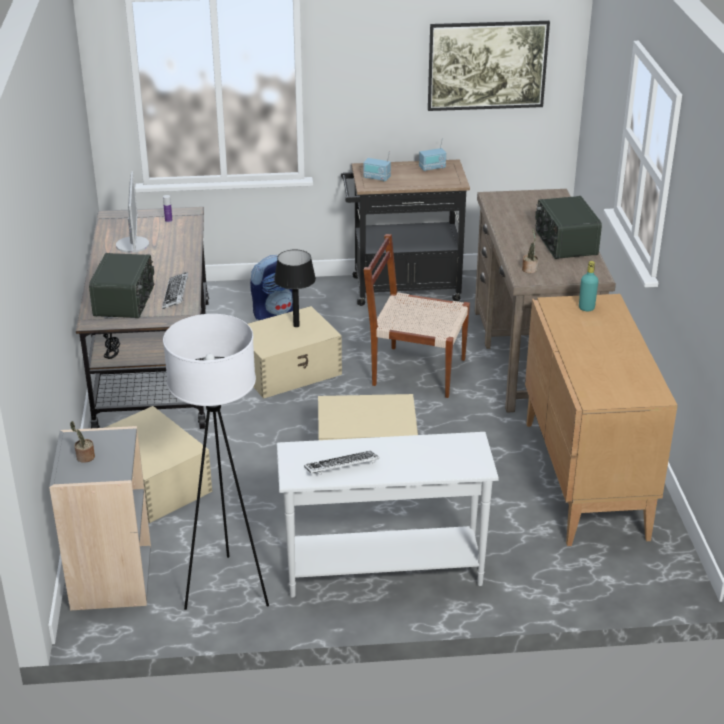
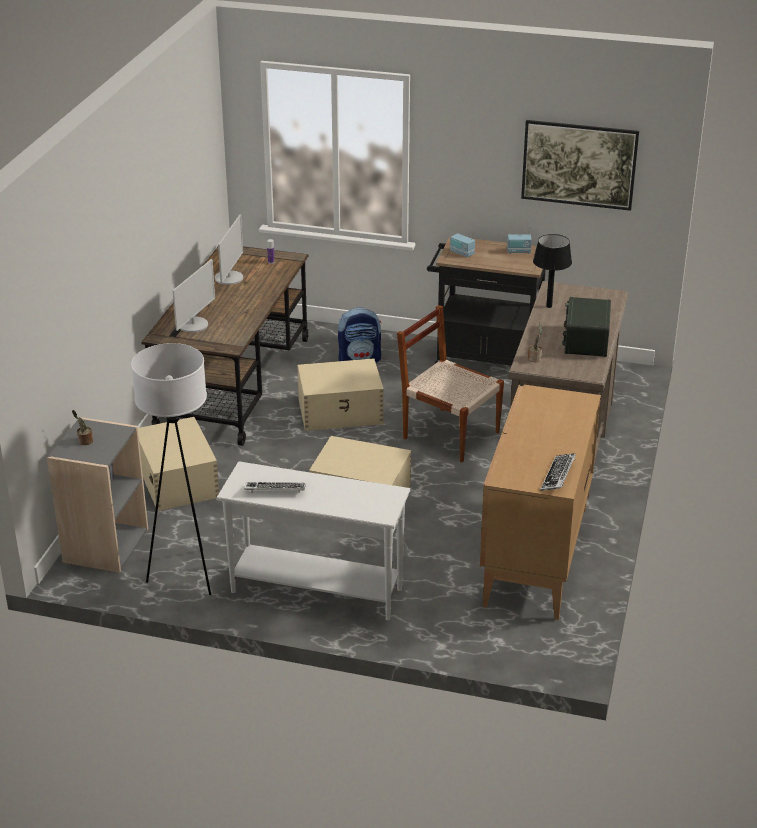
camera: 20 degrees right, 0 degrees up
radio [89,253,154,318] -> monitor [172,259,215,332]
keyboard [162,272,189,309] -> keyboard moved to [540,453,576,491]
black table lamp [274,250,316,327] -> black table lamp moved to [533,234,572,308]
turquoise bottle [579,261,598,311] -> none

